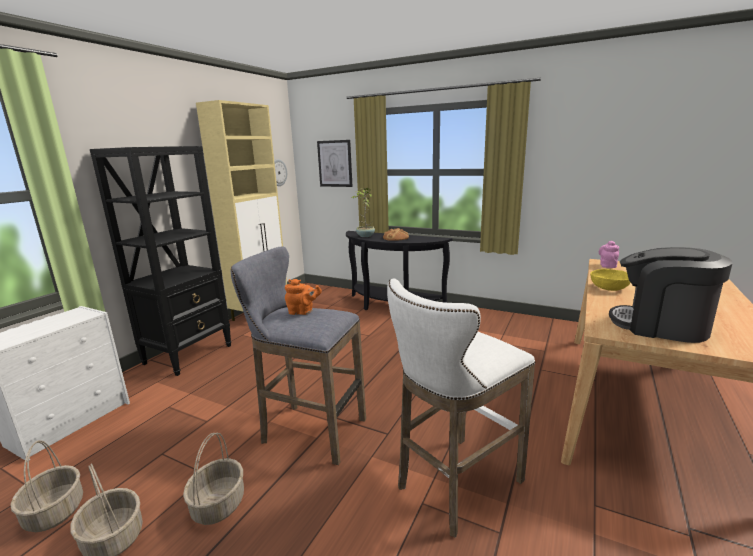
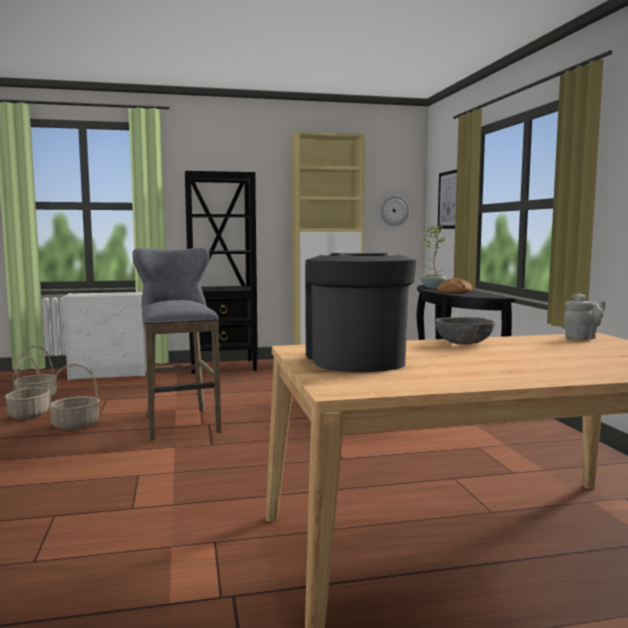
camera: 50 degrees right, 10 degrees down
orange teapot [285,279,322,315] -> none
white stool [387,279,535,538] -> none
yellow bowl [590,269,631,291] -> grey bowl [436,317,495,345]
pink teapot [599,241,619,268] -> grey teapot [564,293,606,340]

